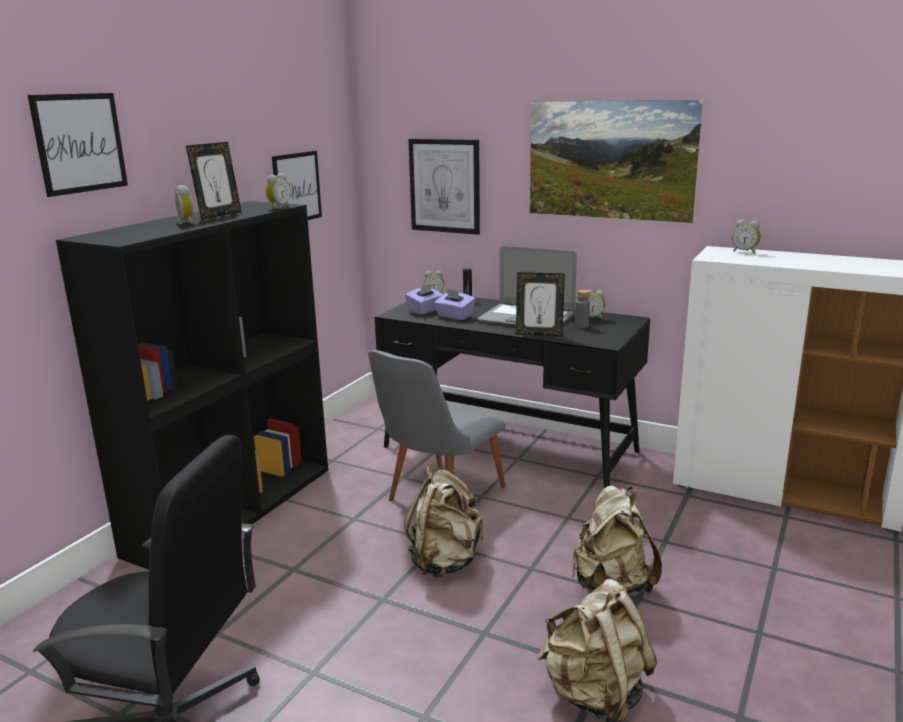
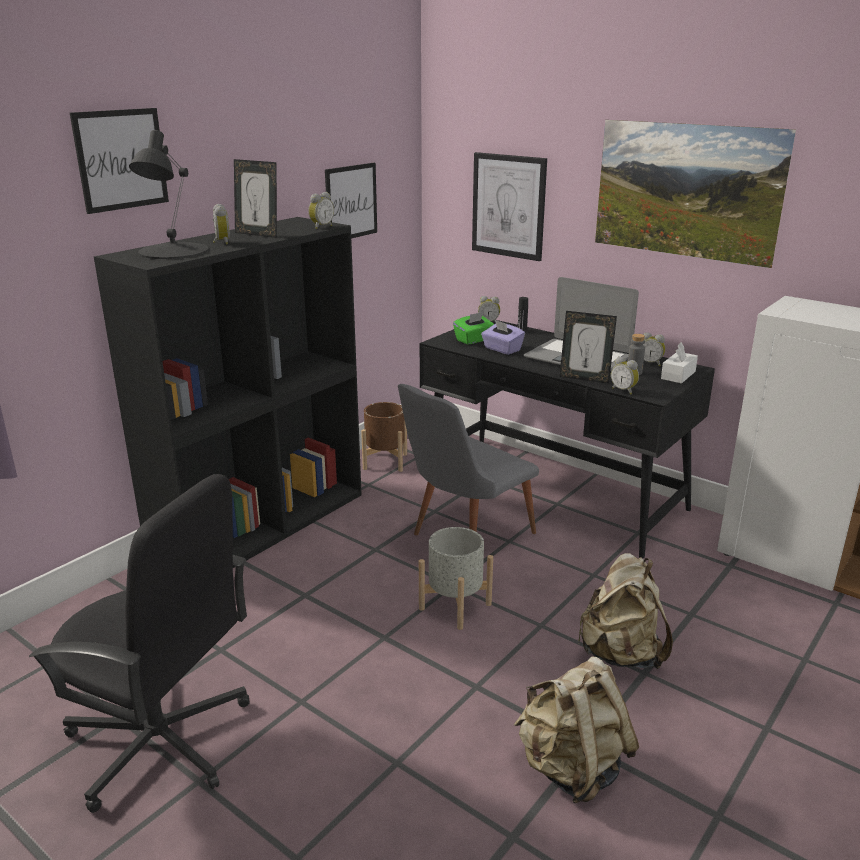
camera: 10 degrees right, 5 degrees up
picture frame [186,142,241,220] -> picture frame turned 75 degrees clockwise [234,159,277,238]
beige backpack [404,466,484,577] -> grey planter [419,527,493,630]
purple tissue box [405,283,444,315] -> green tissue box [453,312,494,345]
alarm clock [732,219,761,254] -> alarm clock moved to [611,356,639,395]
none -> black table lamp [129,130,209,259]
none -> brown planter [361,402,407,472]
none -> white tissue box [661,342,698,384]

